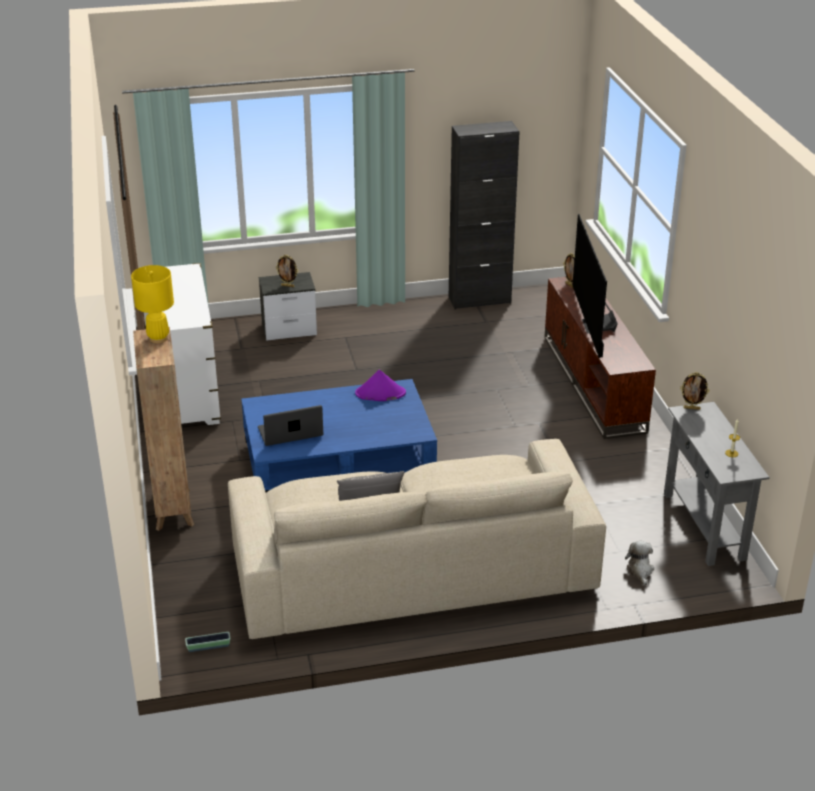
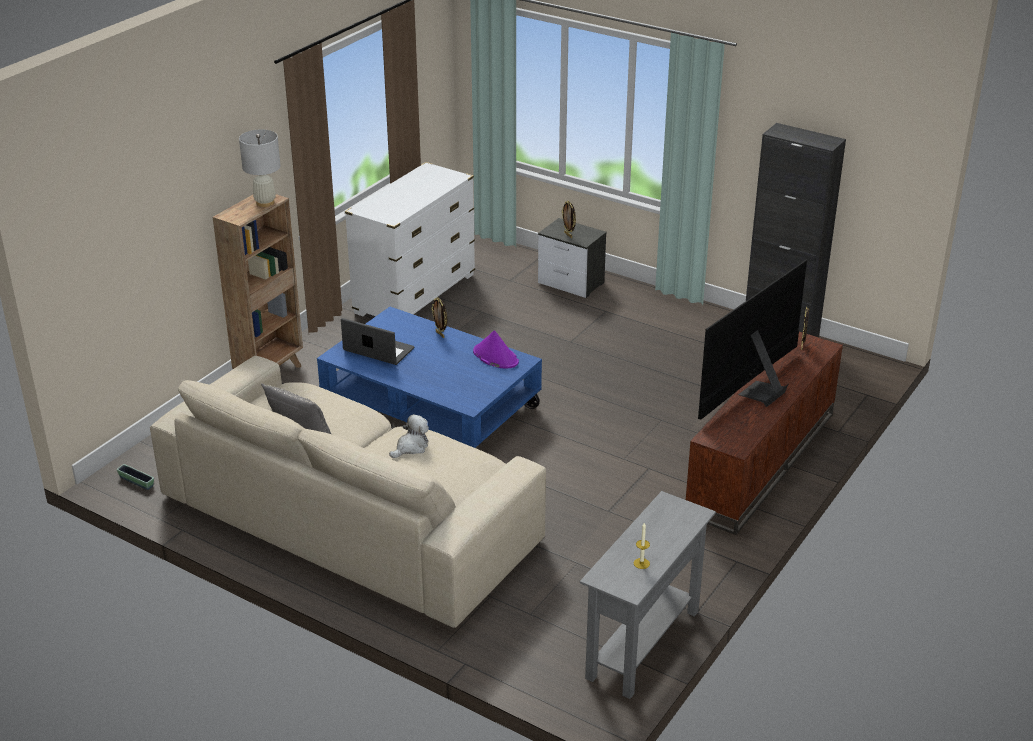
camera: 45 degrees right, 0 degrees up
yellow table lamp [131,265,174,343] -> white table lamp [239,130,281,207]
plush toy [625,541,654,586] -> plush toy moved to [389,414,429,458]
picture frame [680,372,709,410] -> picture frame moved to [431,297,447,338]

